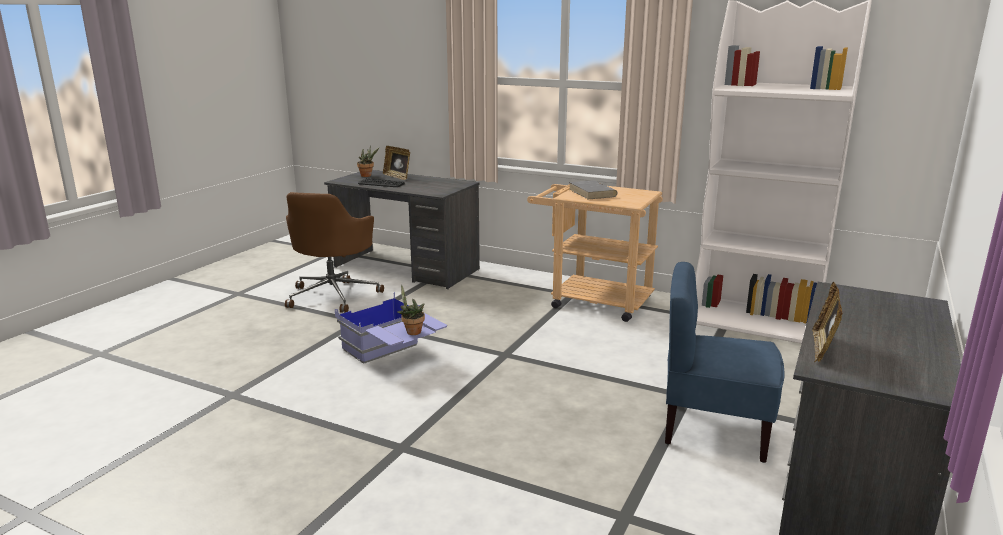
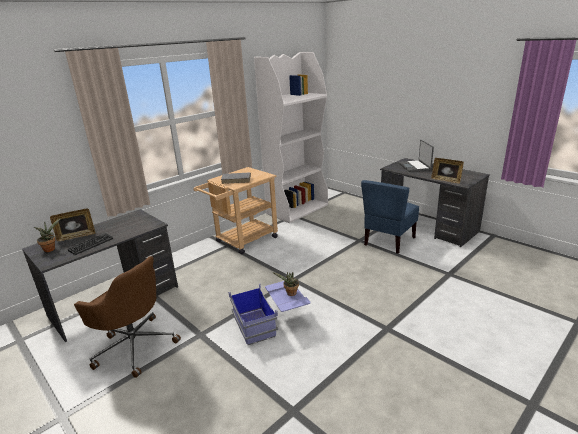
camera: 70 degrees left, 5 degrees up
none -> laptop [398,140,434,172]

